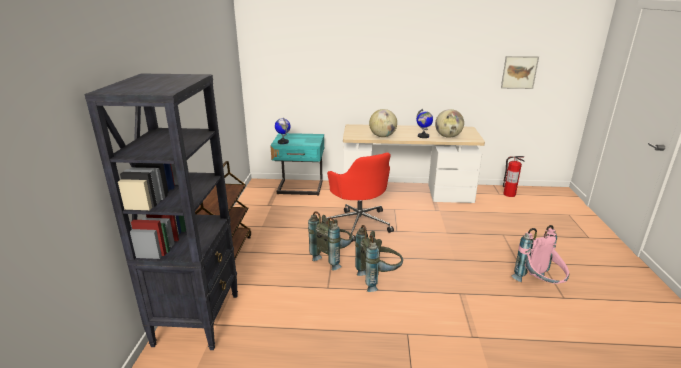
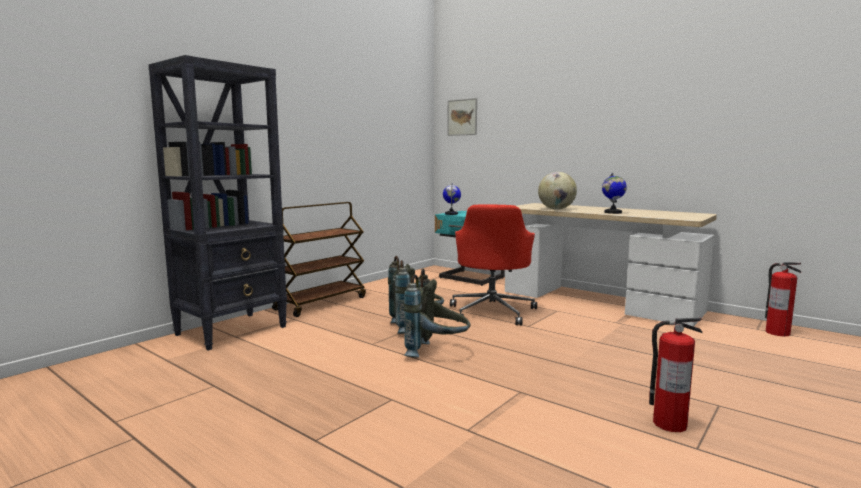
camera: 35 degrees right, 15 degrees down
globe [435,109,464,138] -> none
picture [501,56,539,89] -> picture moved to [447,98,477,136]
pink backpack [511,225,569,284] -> fire extinguisher [649,318,702,432]

